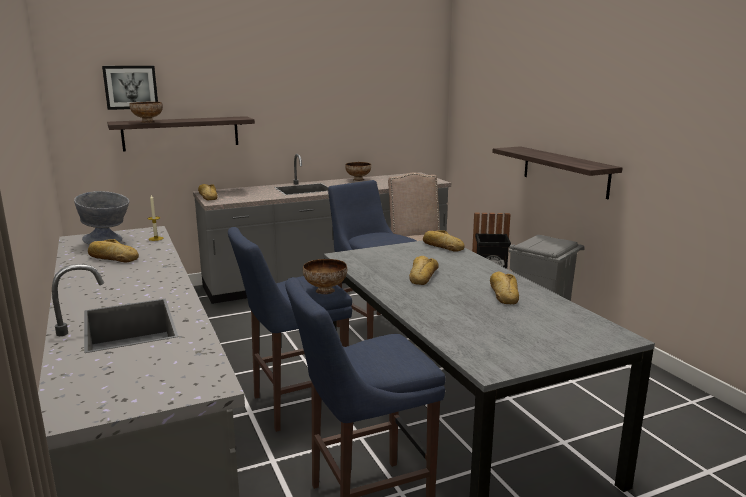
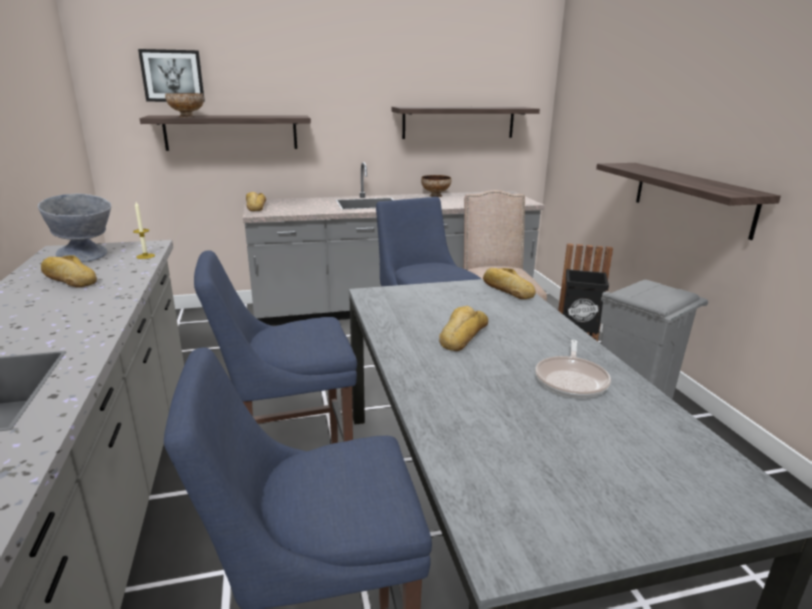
camera: 10 degrees right, 5 degrees up
bowl [303,259,347,294] -> none
bread [490,271,519,304] -> frying pan [535,340,611,398]
none -> shelf [391,107,540,139]

